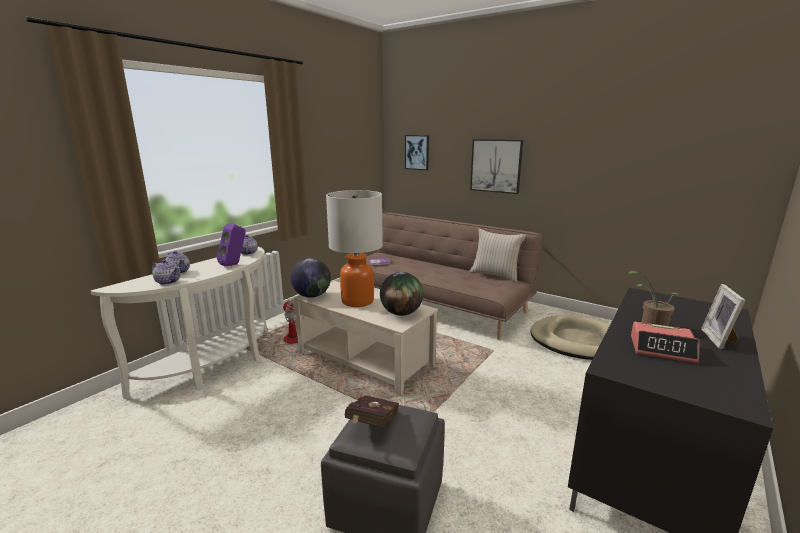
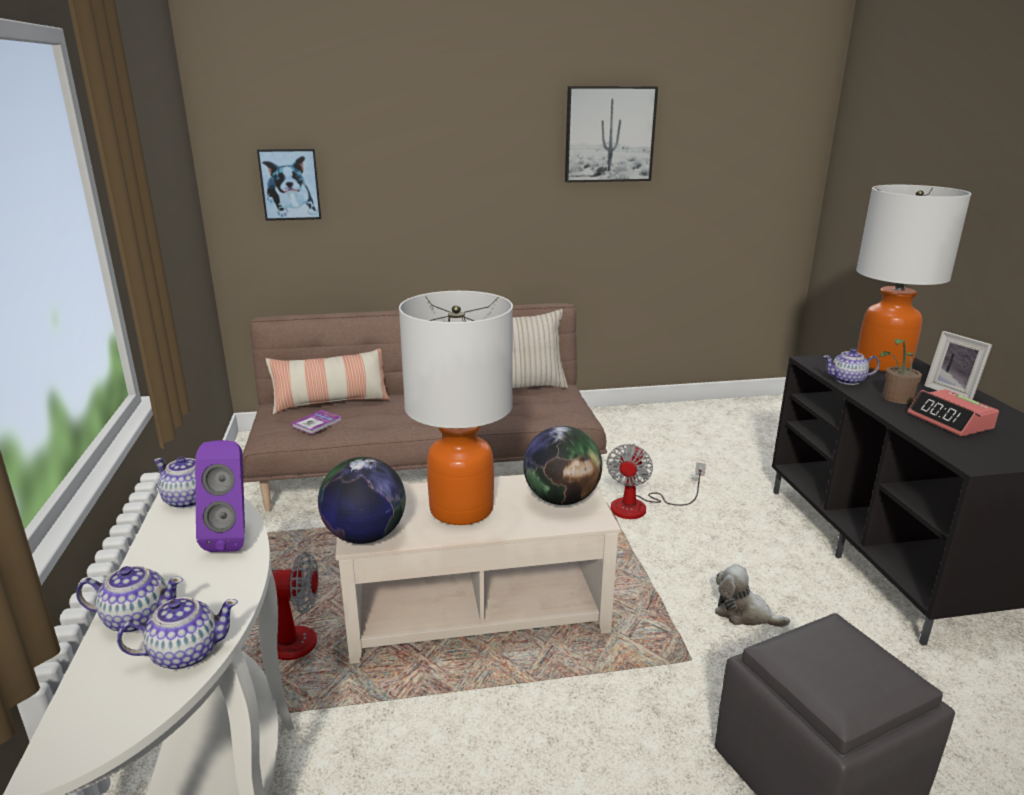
camera: 45 degrees left, 5 degrees up
red book [345,395,399,428] -> none
picture [470,139,523,194] -> picture moved to [565,86,658,182]
beige dog bed [530,315,610,360] -> none
alarm clock [631,322,700,363] -> alarm clock turned 90 degrees clockwise [907,389,999,437]
none -> pillow [266,349,390,414]
none -> fan [606,444,706,519]
none -> plush toy [715,564,790,627]
none -> teapot [823,349,880,385]
none -> table lamp [856,185,971,372]

